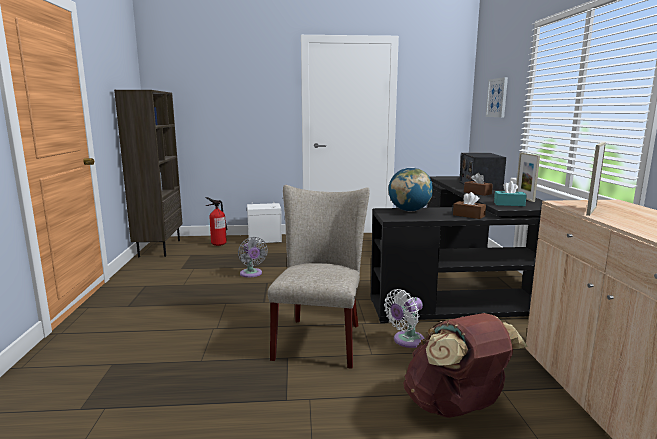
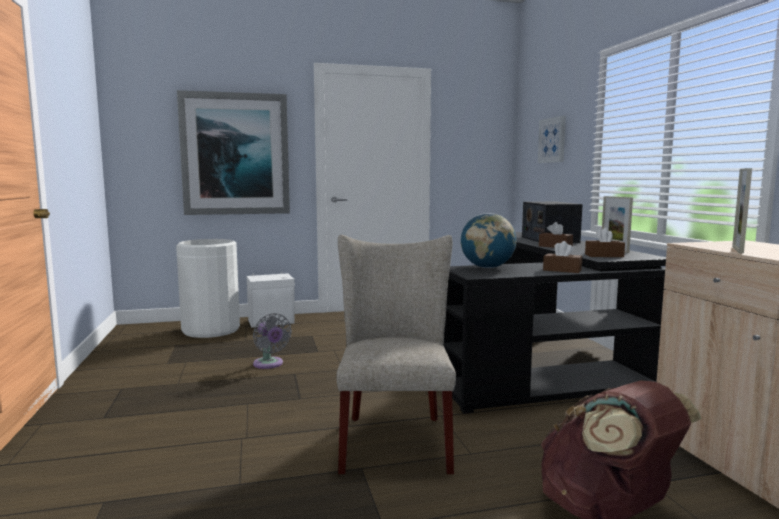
camera: 10 degrees left, 5 degrees down
brown bookcase [114,90,183,257] -> none
fire extinguisher [205,197,228,246] -> white trash can [176,239,240,338]
white fan [384,289,425,348] -> none
turquoise tissue box [494,181,527,206] -> brown tissue box [585,228,625,257]
none -> picture [177,90,290,215]

